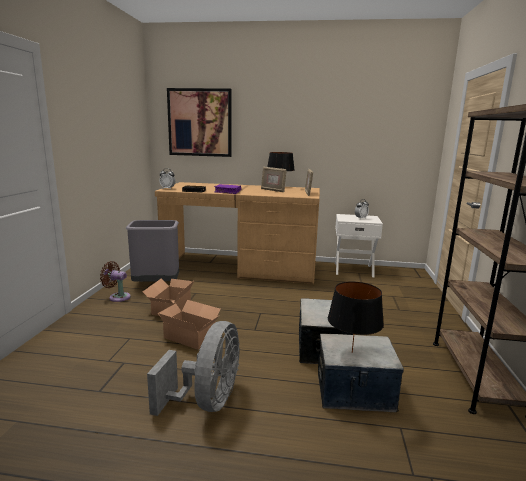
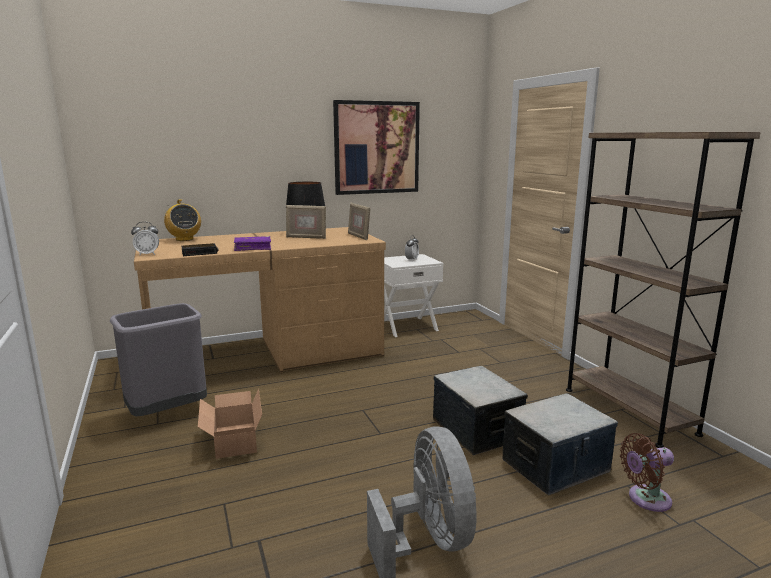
camera: 30 degrees left, 0 degrees up
brown fan [100,261,131,302] -> brown fan moved to [620,433,674,512]
cardboard box [158,300,221,350] -> none
picture [167,88,231,157] -> picture moved to [333,100,420,195]
black table lamp [328,282,384,353] -> none
none -> radio [164,199,201,241]

